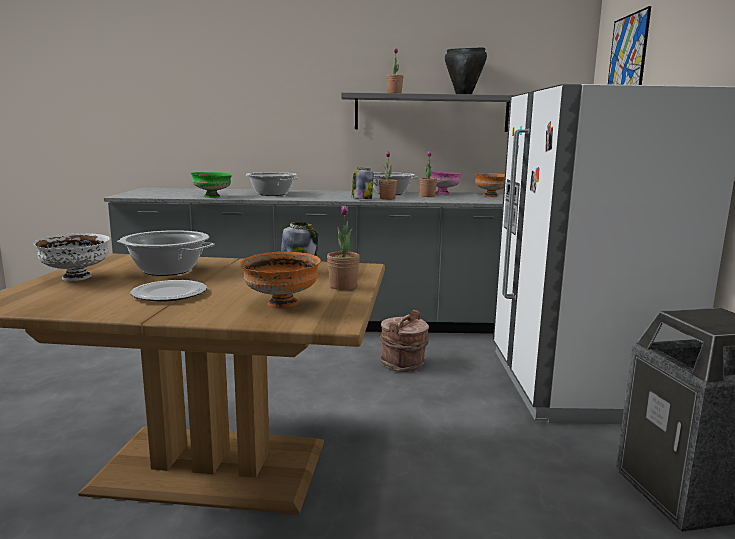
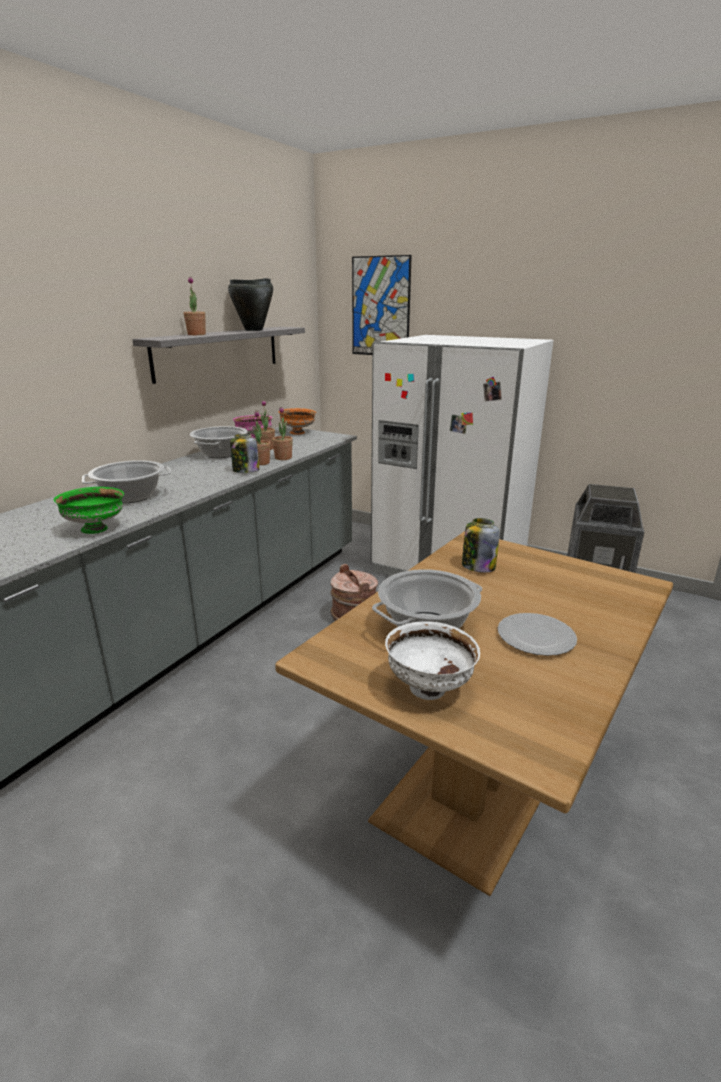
camera: 60 degrees left, 10 degrees up
orange bowl [240,252,321,308] -> none
potted plant [327,205,360,290] -> potted plant moved to [272,407,293,460]

